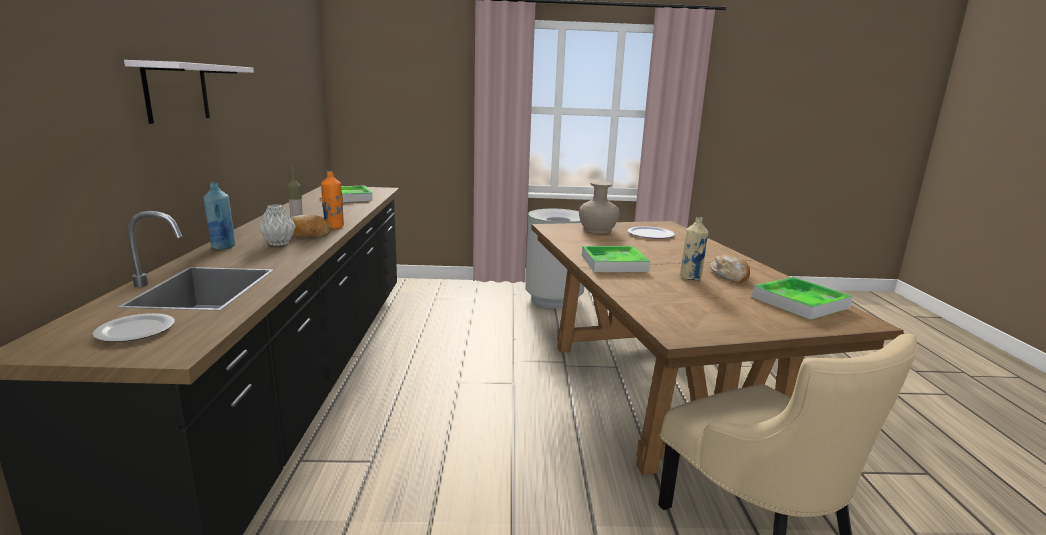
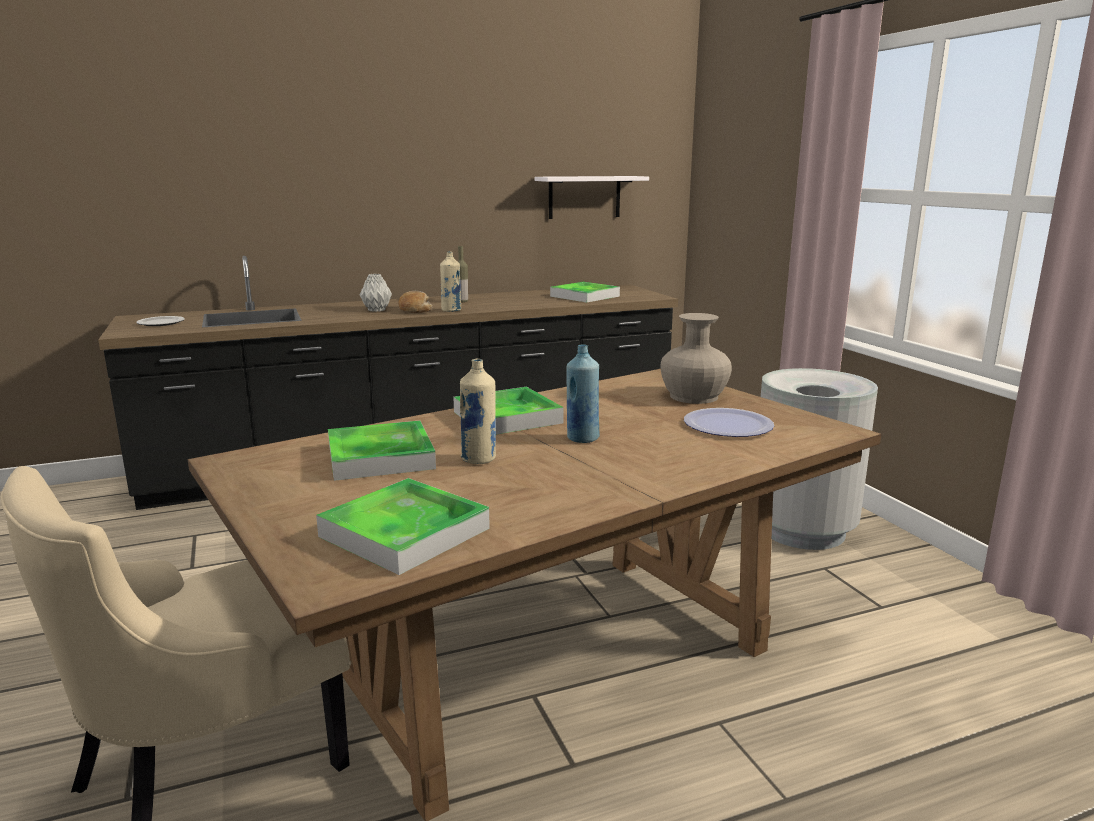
camera: 70 degrees right, 0 degrees up
white shelf [124,60,254,124] -> white shelf moved to [535,176,649,219]
blue bottle [203,182,235,249] -> blue bottle moved to [566,344,600,443]
orange bottle [321,171,344,229] -> beige bottle [440,252,461,312]
bread [710,254,750,283] -> none
none -> tray [328,420,436,481]

